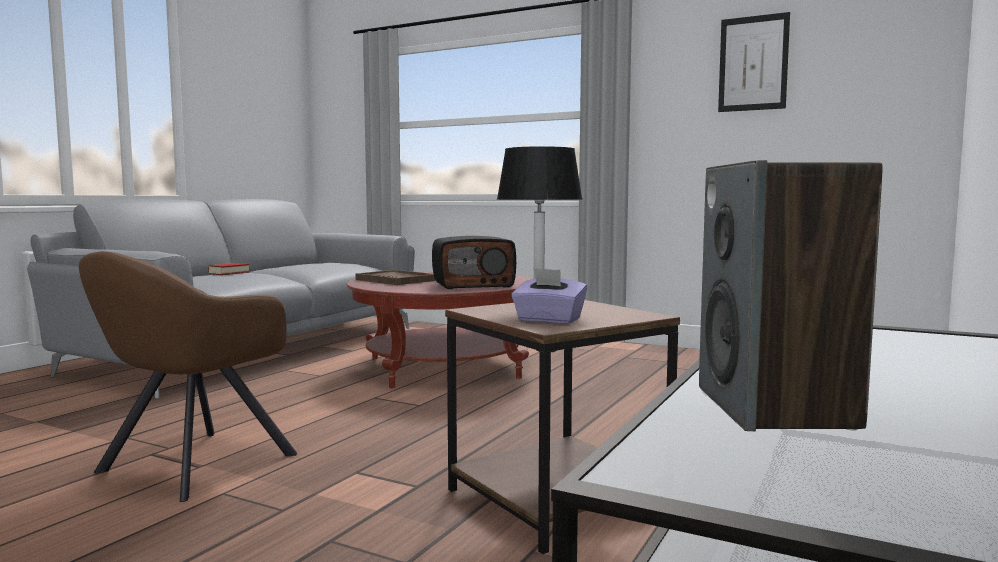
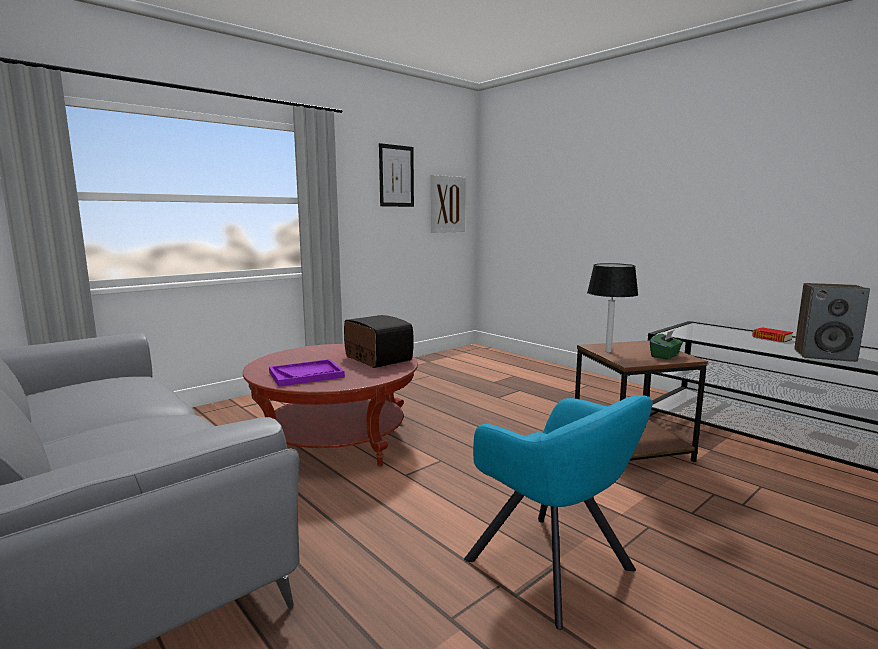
camera: 70 degrees left, 5 degrees up
brown armchair [79,251,298,502] -> turquoise armchair [464,395,653,630]
book [208,263,249,275] -> book moved to [752,327,793,342]
brown tray [356,270,436,285] -> purple tray [269,359,345,387]
radio [432,236,516,289] -> radio turned 45 degrees counterclockwise [344,315,414,368]
purple tissue box [511,268,587,324] -> green tissue box [650,330,683,360]
none -> picture [431,175,466,233]

